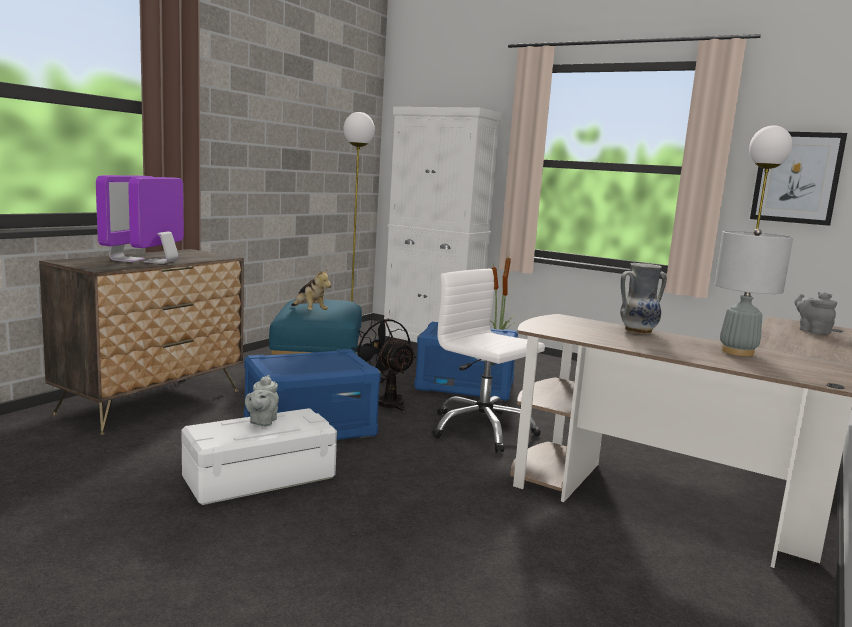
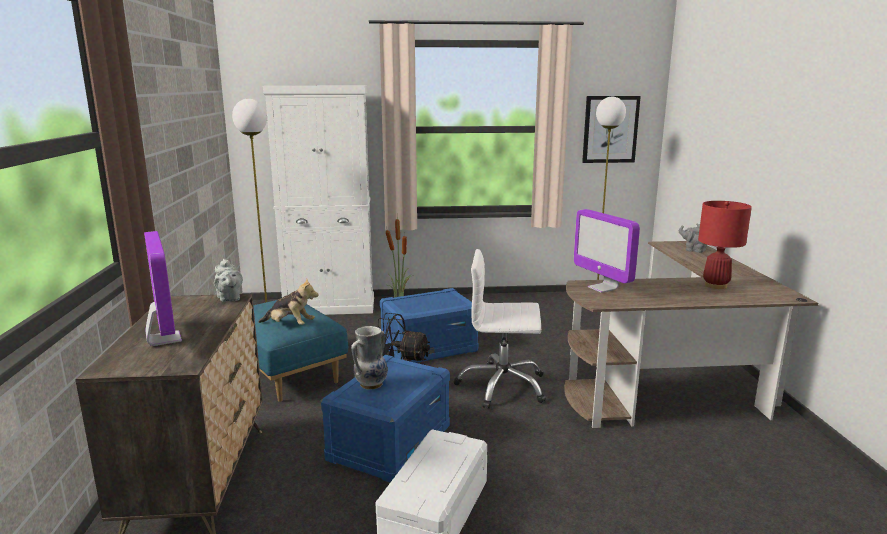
camera: 35 degrees left, 5 degrees up
monitor [128,177,184,264] -> monitor moved to [574,209,640,293]
grey teapot [245,375,279,427] -> grey teapot moved to [214,259,243,302]
vase [621,263,667,334] -> vase moved to [351,326,388,389]
grey table lamp [715,229,793,356] -> red table lamp [698,201,752,289]

